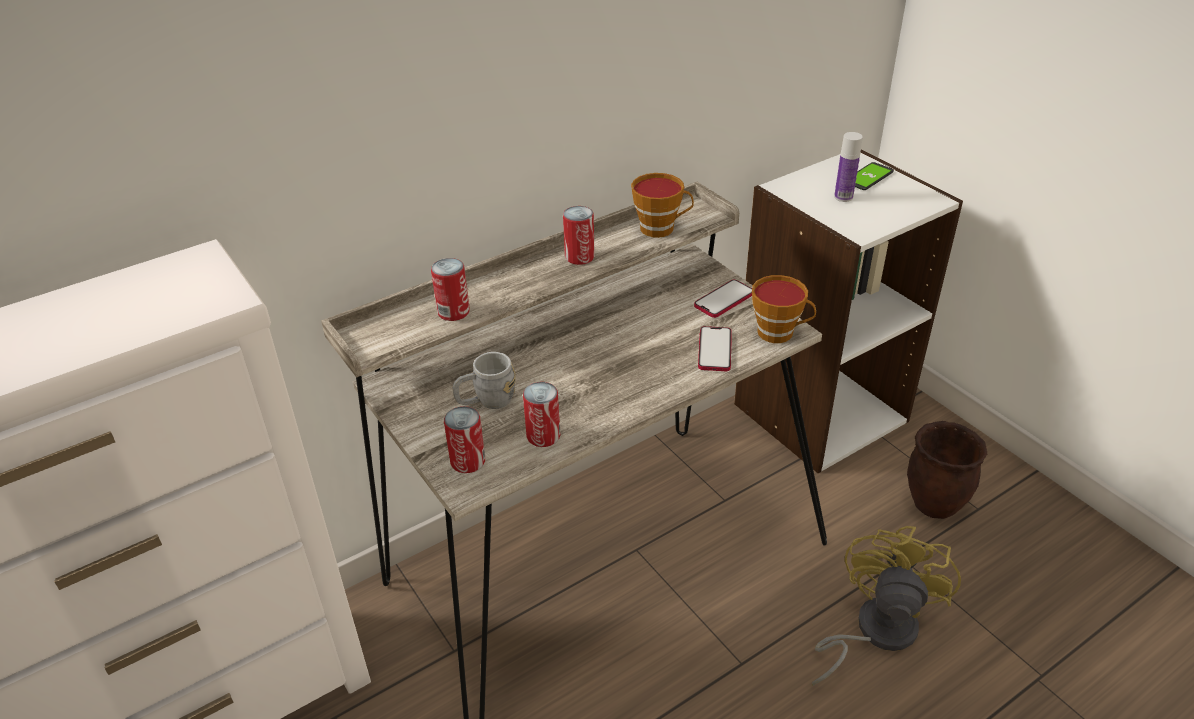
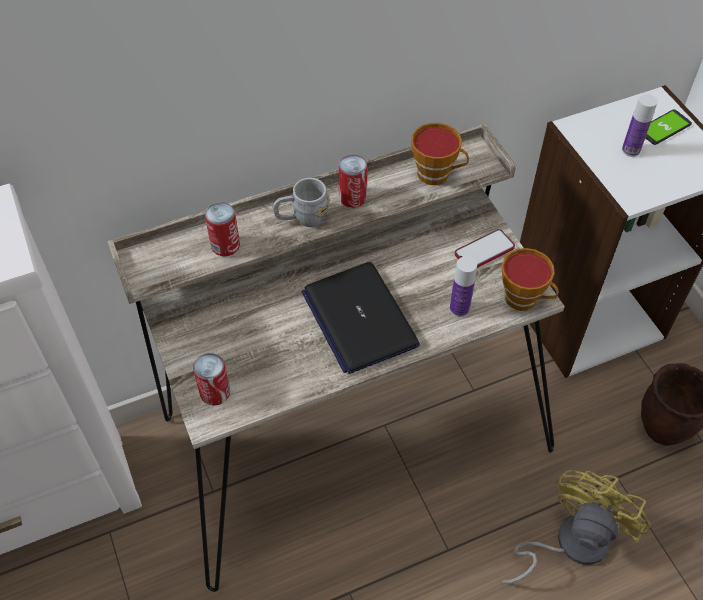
camera: 10 degrees right, 15 degrees up
grey mug [453,352,516,409] -> grey mug moved to [273,178,330,227]
can [523,382,560,447] -> none
phone [698,326,732,371] -> bottle [450,256,477,317]
none -> laptop [302,262,420,374]

